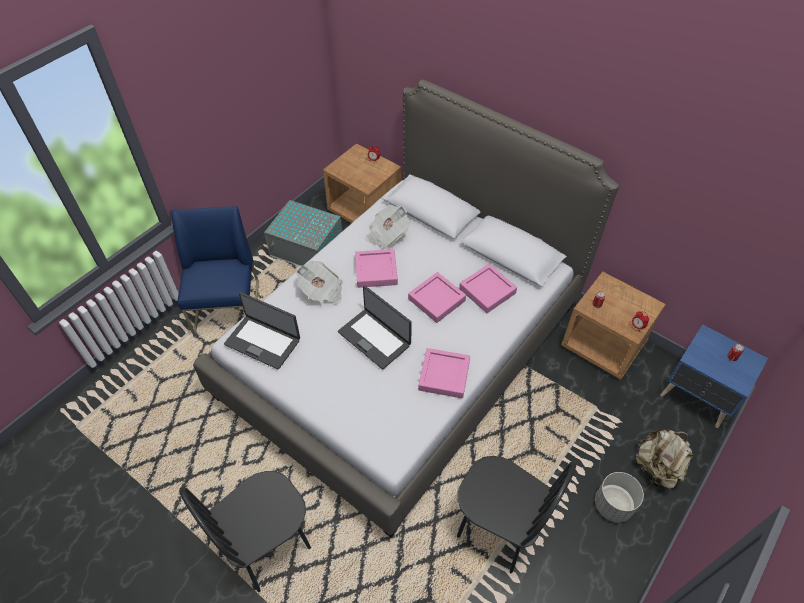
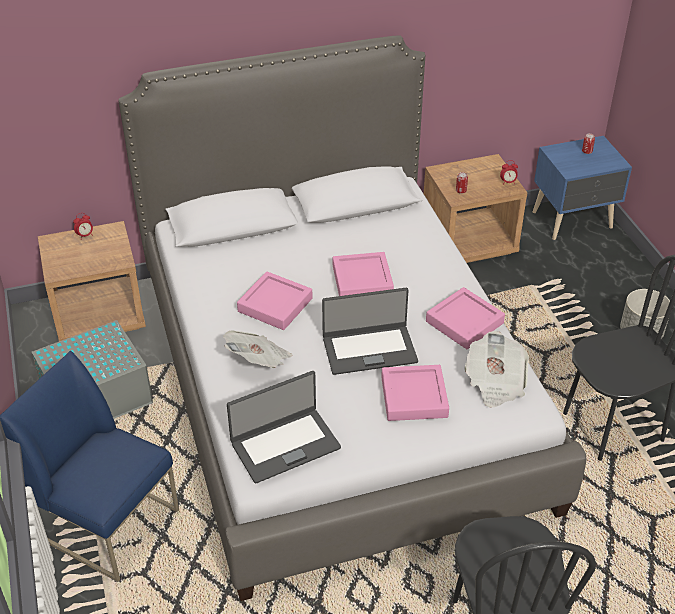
camera: 55 degrees left, 10 degrees down
newspaper [366,205,410,249] -> newspaper moved to [464,331,529,408]
pink tray [459,264,517,313] -> pink tray moved to [381,365,449,421]
beige backpack [635,429,693,488] -> none

